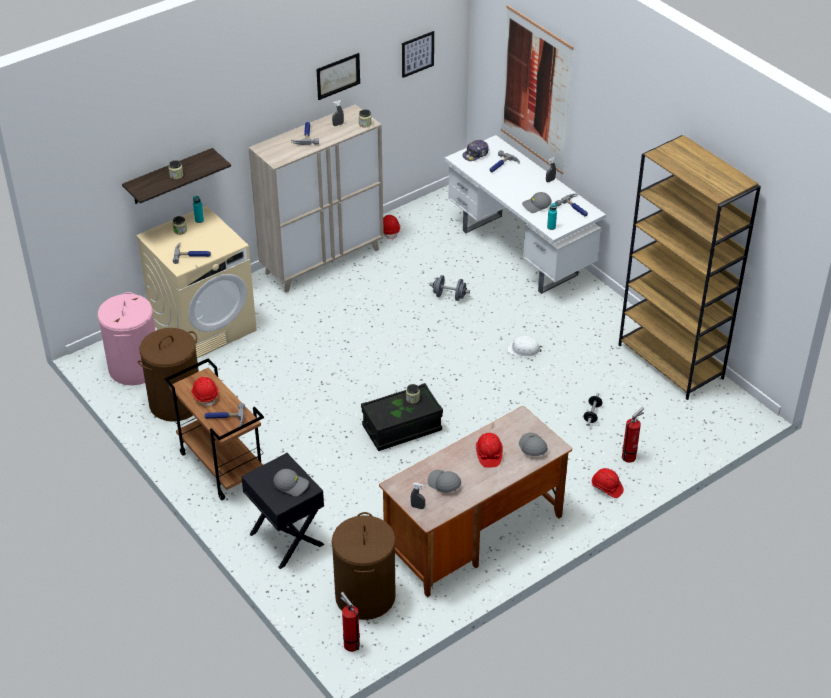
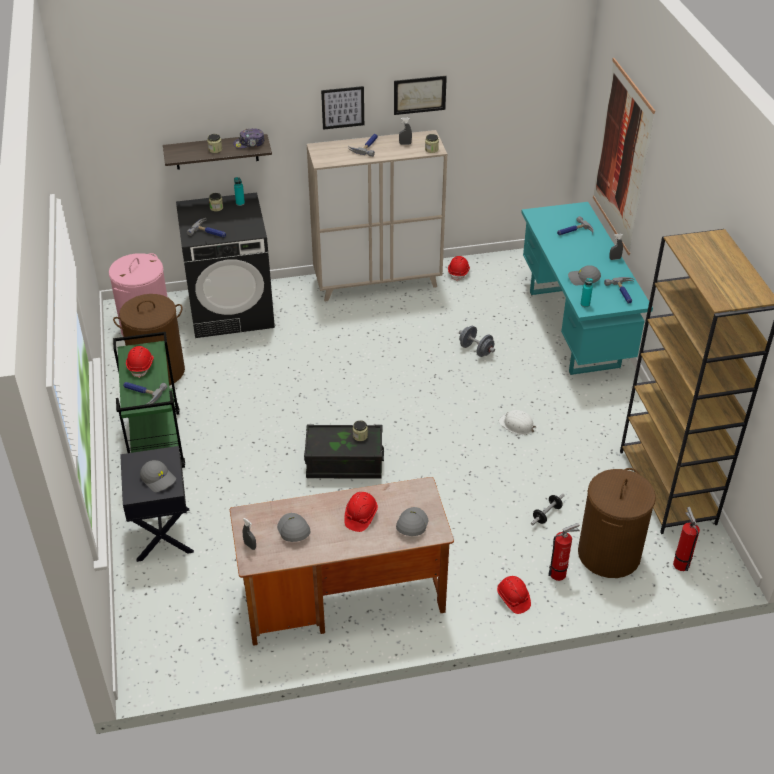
camera: 25 degrees right, 0 degrees up
beige washing machine [136,206,257,358] -> black washing machine [176,193,275,338]
brown cart [164,358,264,500] -> green cart [113,332,185,468]
brown laundry basket [332,512,396,620] -> brown laundry basket moved to [578,468,656,578]
fire extinguisher [340,592,360,652] -> fire extinguisher moved to [673,507,700,571]
picture [402,31,434,78] -> picture moved to [321,86,364,130]
white desk [445,135,606,294] -> turquoise desk [521,202,653,375]
cap [463,140,488,161] -> cap moved to [233,128,265,149]

